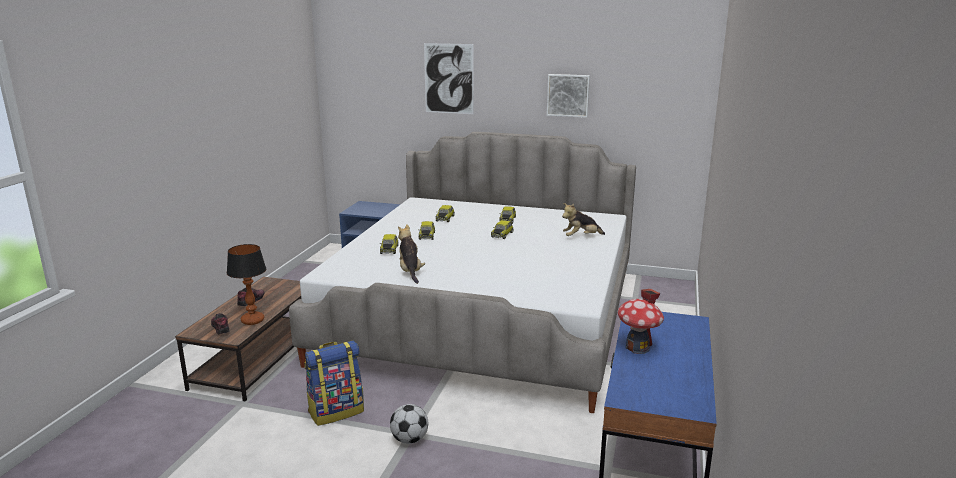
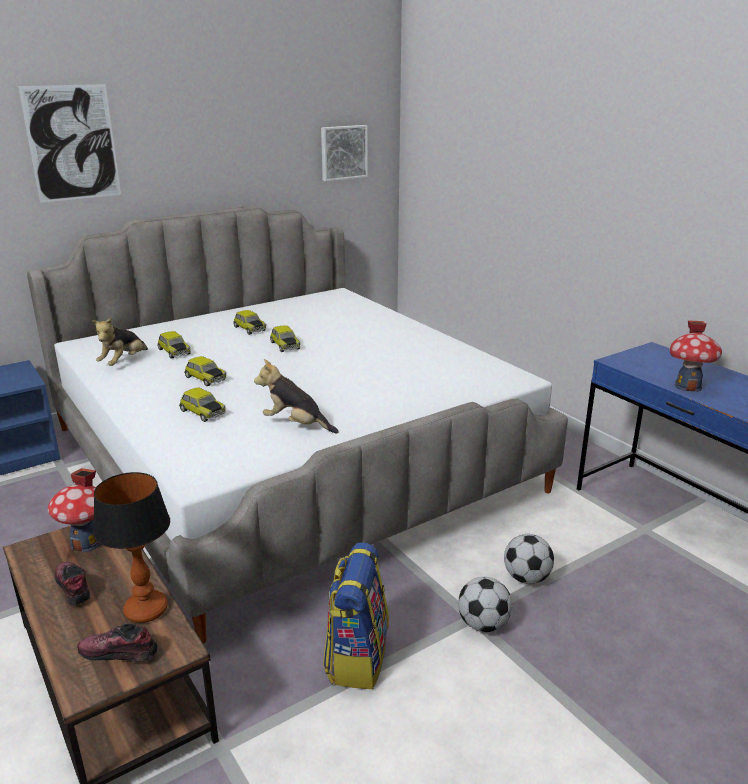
camera: 50 degrees left, 5 degrees up
picture [547,74,590,118] -> picture moved to [321,125,368,181]
plush toy [562,203,605,236] -> plush toy moved to [92,317,148,366]
none -> toy house [48,468,101,553]
none -> football [504,534,554,584]

